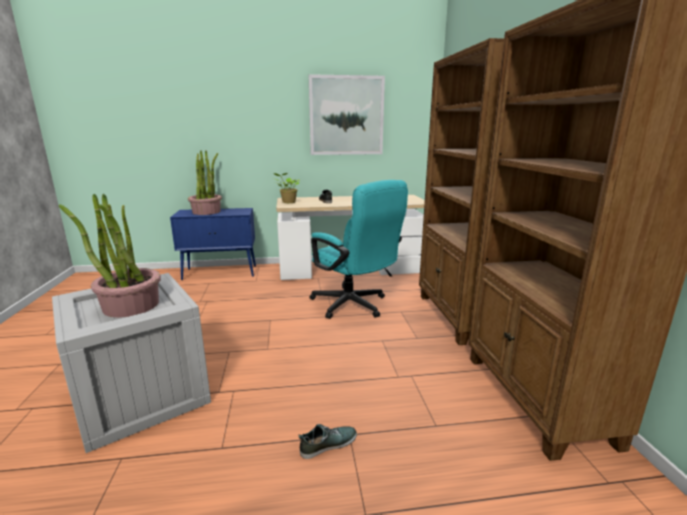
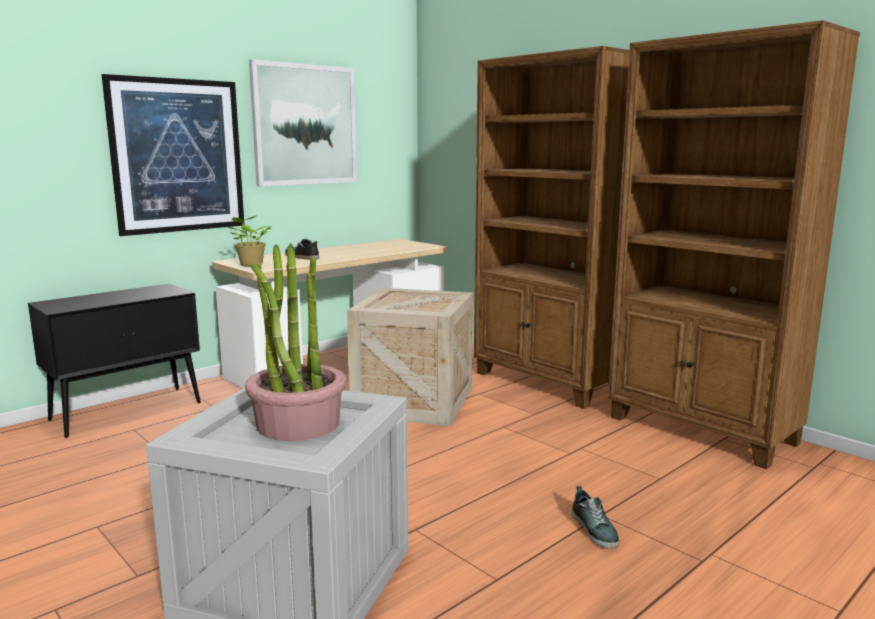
camera: 35 degrees left, 5 degrees down
blue cabinet [170,208,256,280] -> black cabinet [28,284,201,438]
potted plant [188,150,222,215] -> none
shoe [298,424,357,459] -> shoe turned 135 degrees clockwise [572,486,619,549]
turquoise office chair [309,180,408,319] -> crate [347,288,473,426]
none -> picture [101,74,244,236]

